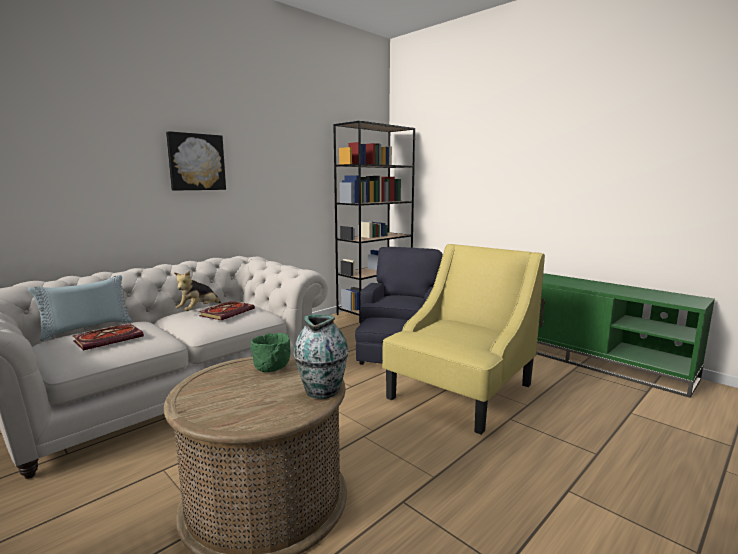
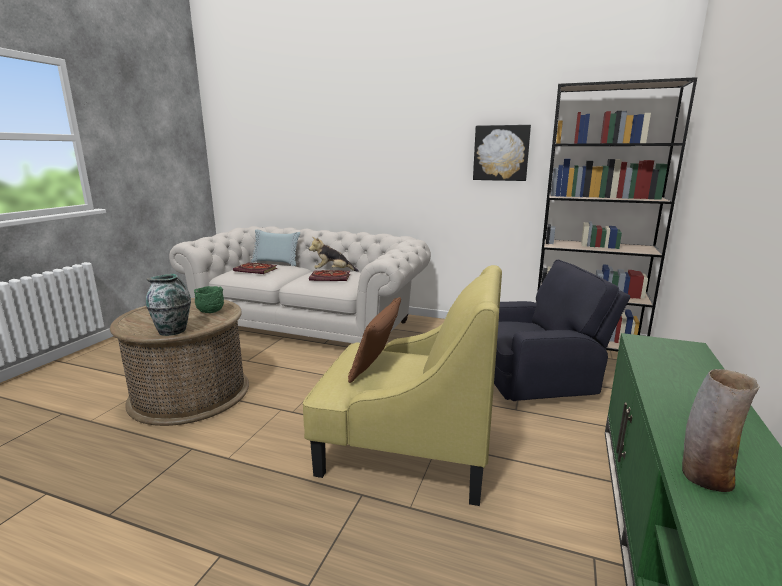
camera: 65 degrees right, 5 degrees up
picture [166,131,226,191] -> picture moved to [473,125,531,181]
none -> brown pillow [348,297,401,383]
none -> vase [682,369,759,492]

